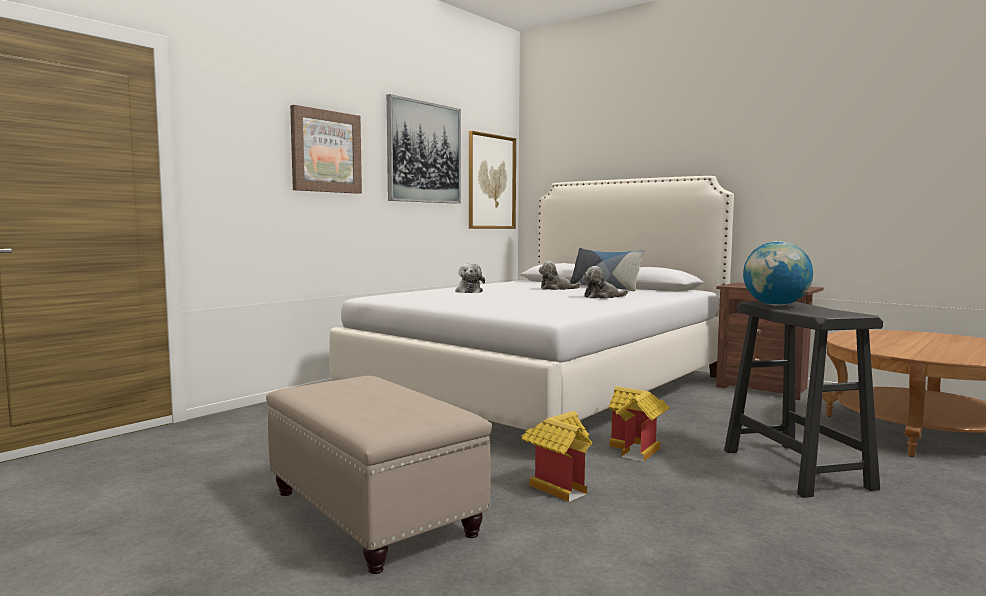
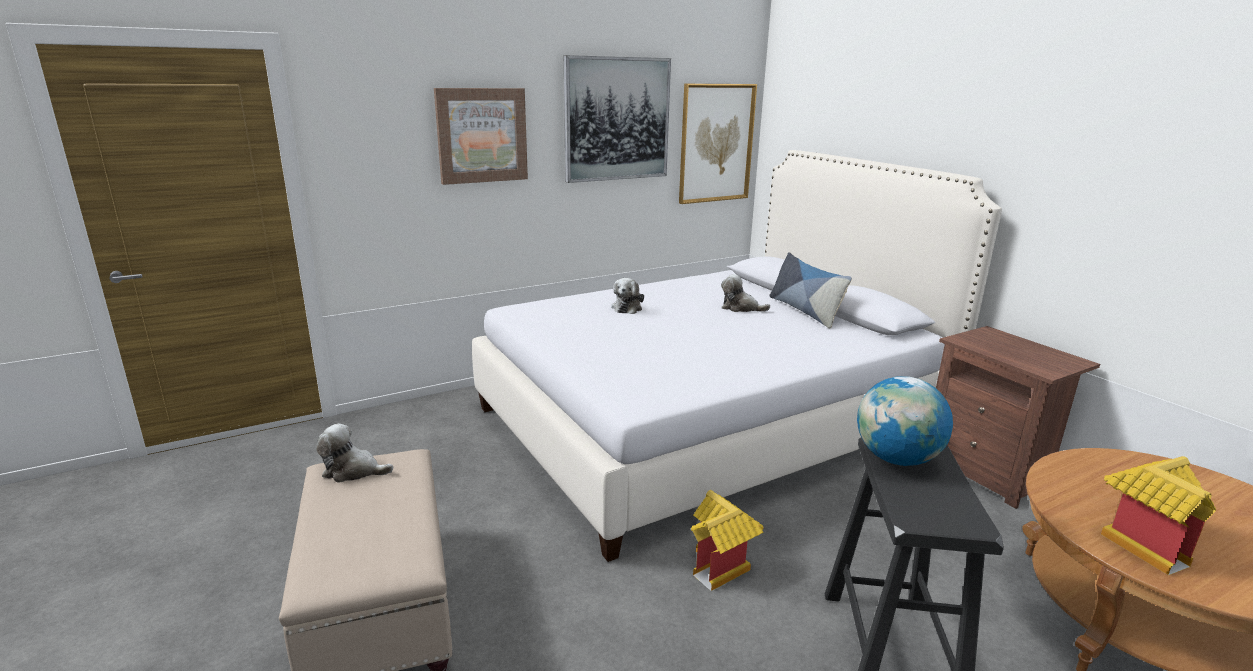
camera: 20 degrees right, 15 degrees up
toy house [522,411,592,502] -> toy house moved to [1101,456,1216,575]
plush toy [583,266,628,299] -> plush toy moved to [316,424,393,483]

